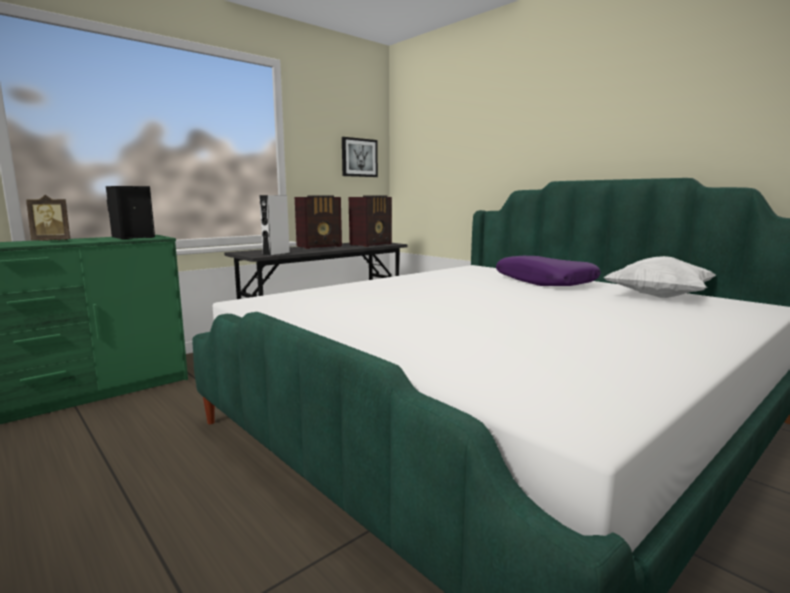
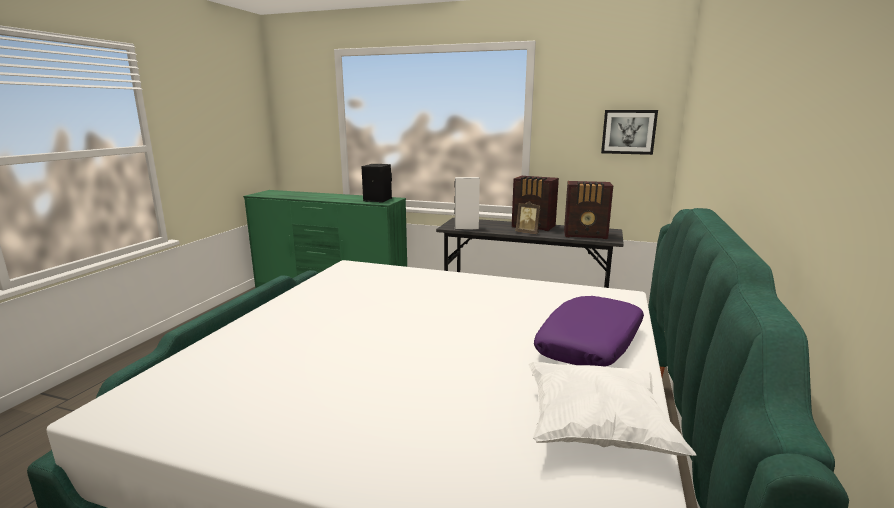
camera: 60 degrees right, 5 degrees up
picture frame [26,195,70,241] -> picture frame moved to [516,201,541,234]

